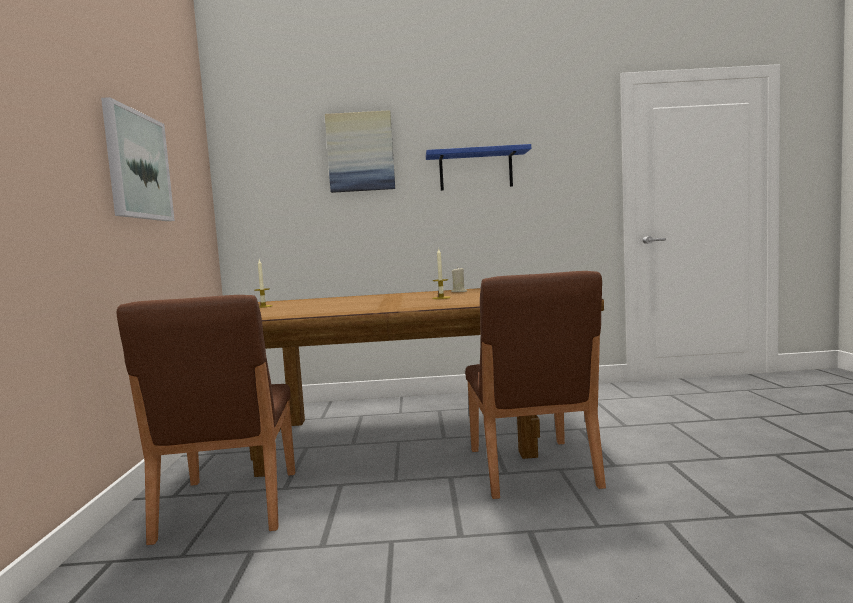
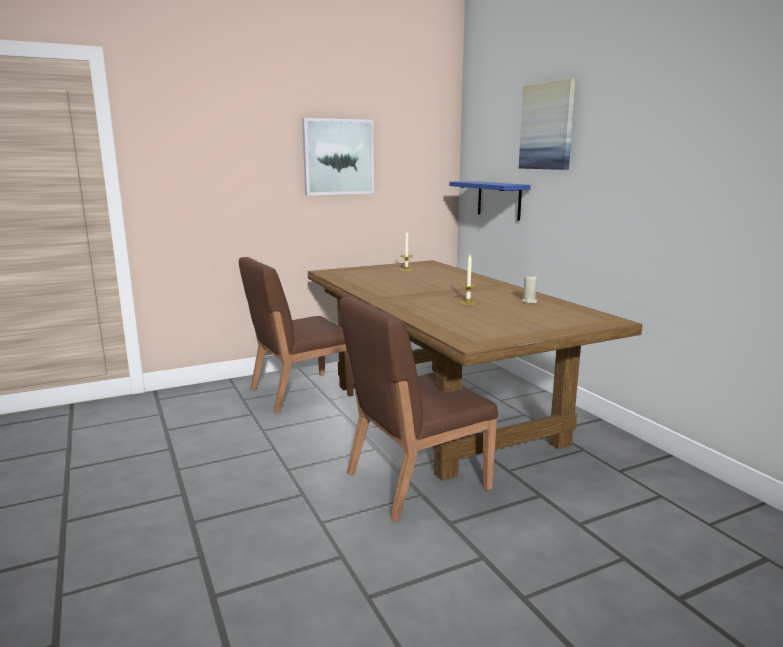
camera: 65 degrees right, 10 degrees up
blue shelf [426,144,531,191] -> blue shelf moved to [449,181,531,221]

